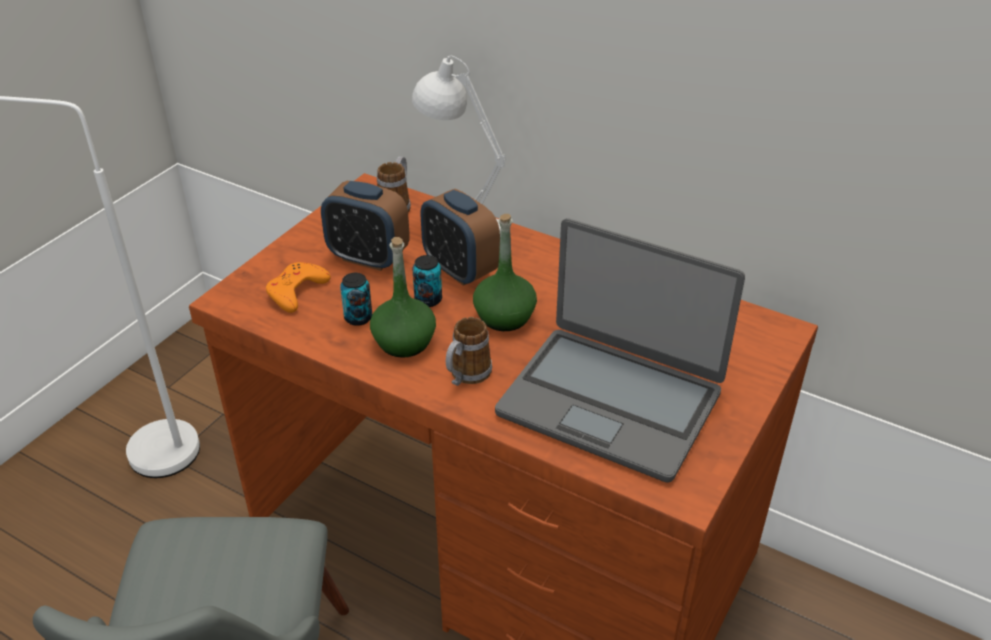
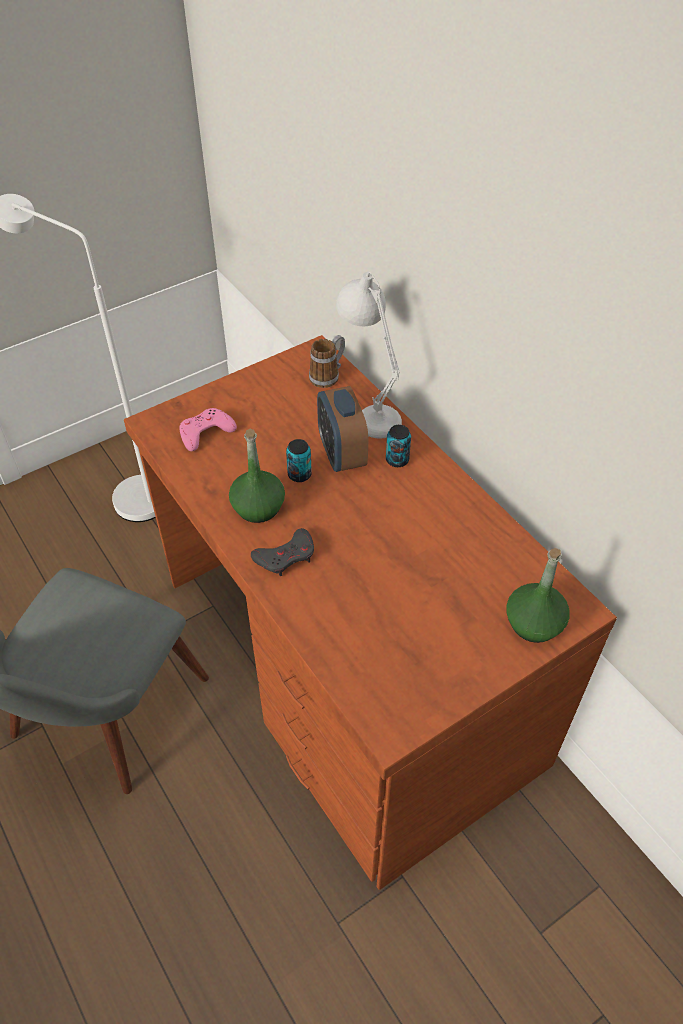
camera: 25 degrees right, 10 degrees up
orange game controller [266,262,331,313] -> pink game controller [180,408,237,451]
alarm clock [321,181,410,271] -> none
can [340,273,372,326] -> can moved to [386,425,411,467]
mug [446,317,492,386] -> grey game controller [251,528,314,576]
green bottle [473,214,537,331] -> green bottle moved to [506,548,570,643]
laptop [495,218,745,483] -> none

